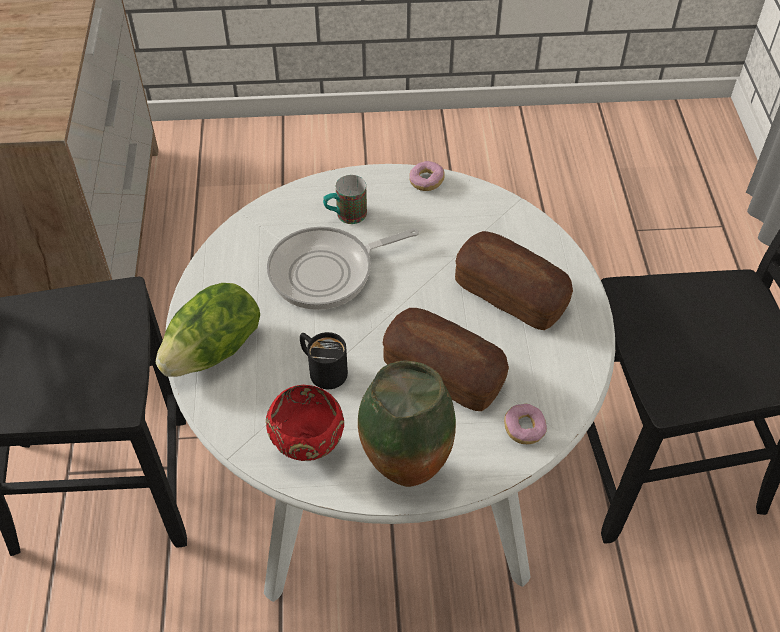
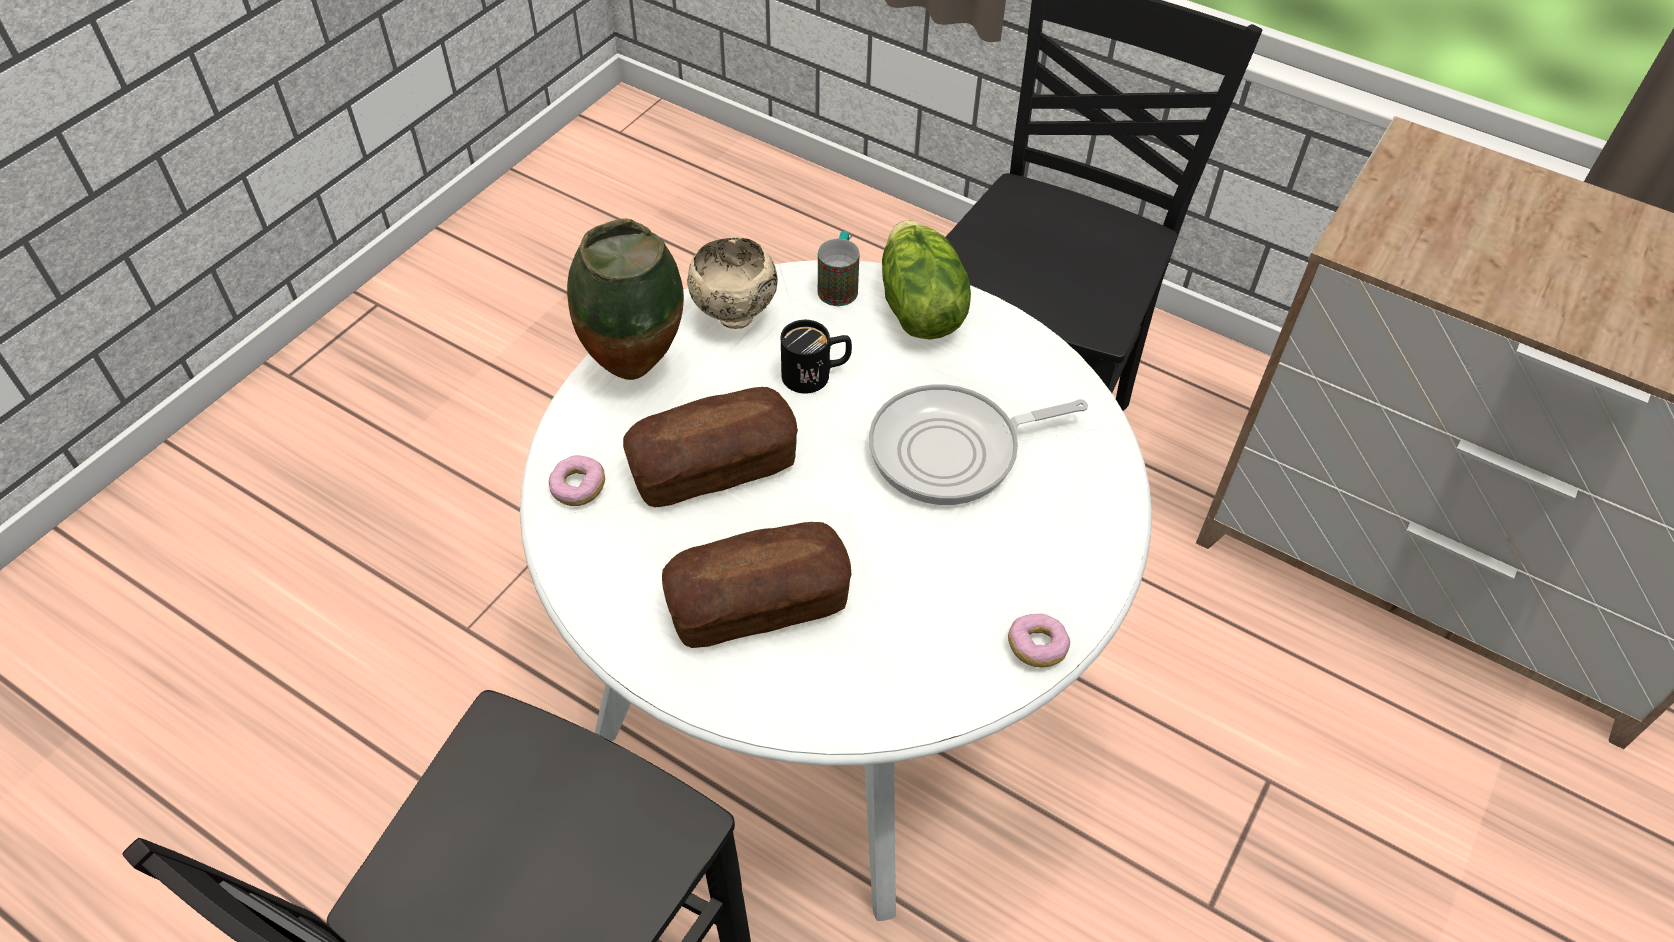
camera: 125 degrees right, 0 degrees up
red bowl [266,385,344,461] -> beige bowl [687,238,778,329]
frying pan [267,227,419,310] -> frying pan turned 120 degrees counterclockwise [869,384,1088,505]
mug [323,175,367,224] -> mug moved to [818,231,860,306]

